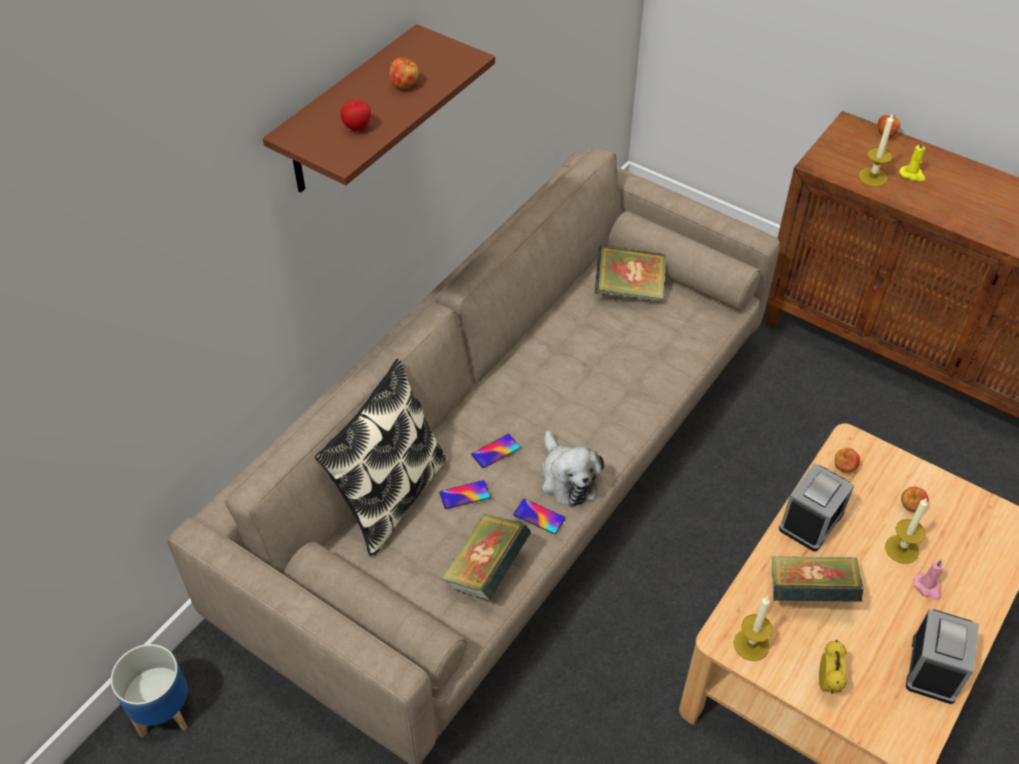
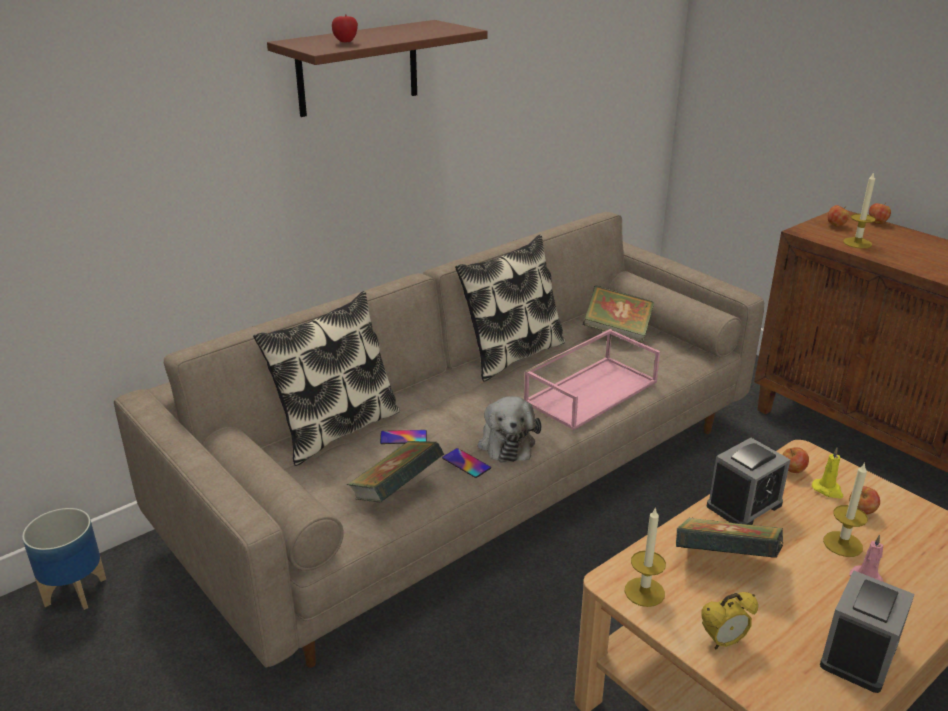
camera: 15 degrees right, 20 degrees down
apple [389,57,419,89] -> apple moved to [828,205,850,227]
phone [471,434,520,468] -> none
alarm clock [819,640,847,694] -> alarm clock turned 45 degrees clockwise [701,592,758,649]
yellow candle [899,141,925,181] -> yellow candle moved to [812,448,843,498]
none -> pillow [455,235,566,381]
none -> pink tray [524,329,660,430]

